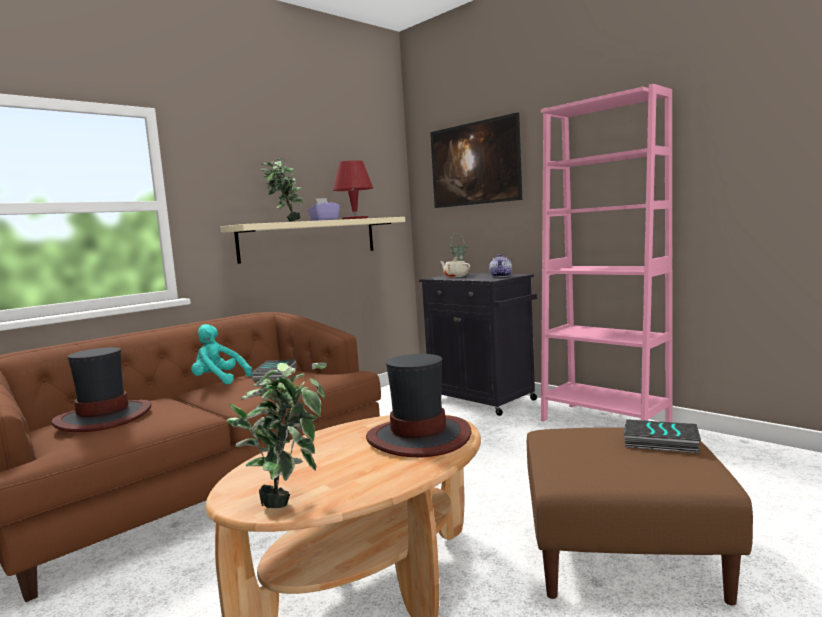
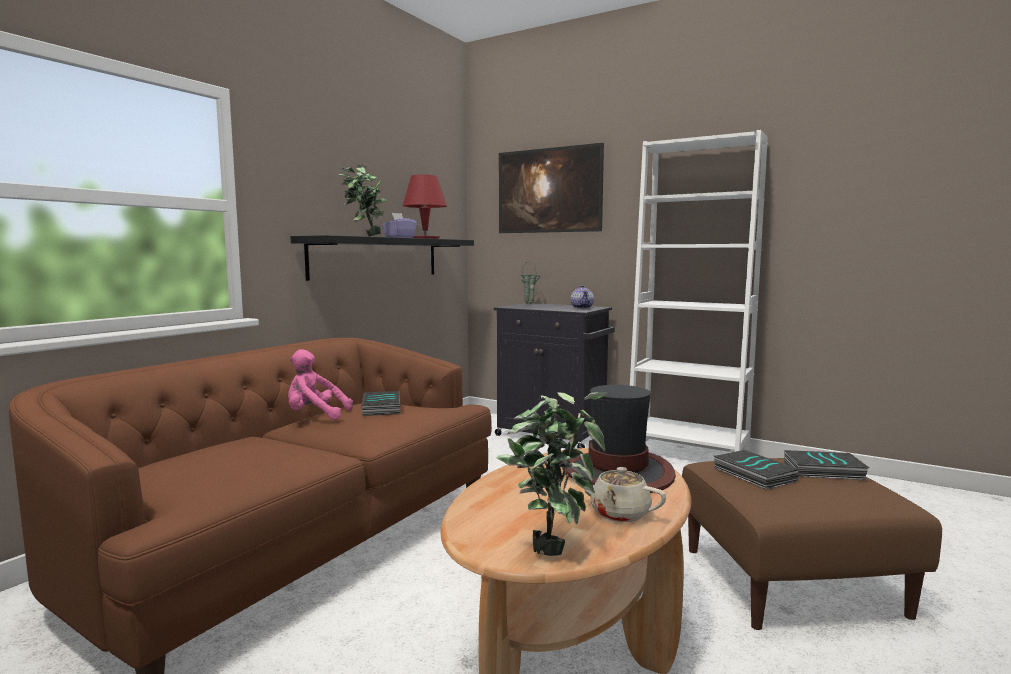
camera: 15 degrees left, 0 degrees up
hat [52,347,151,432] -> none
turquoise plush toy [191,324,252,384] -> pink plush toy [288,349,353,420]
beige shelf [220,217,405,264] -> black shelf [291,235,474,281]
beige teapot [441,257,470,277] -> beige teapot moved to [578,467,666,522]
pink bookcase [541,84,673,422] -> white bookcase [630,130,768,452]
none -> book [714,450,799,489]

